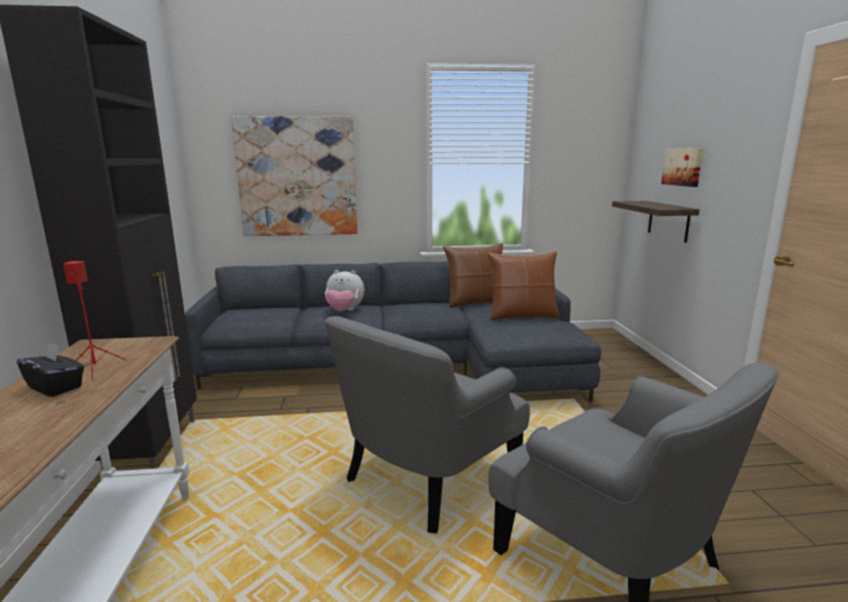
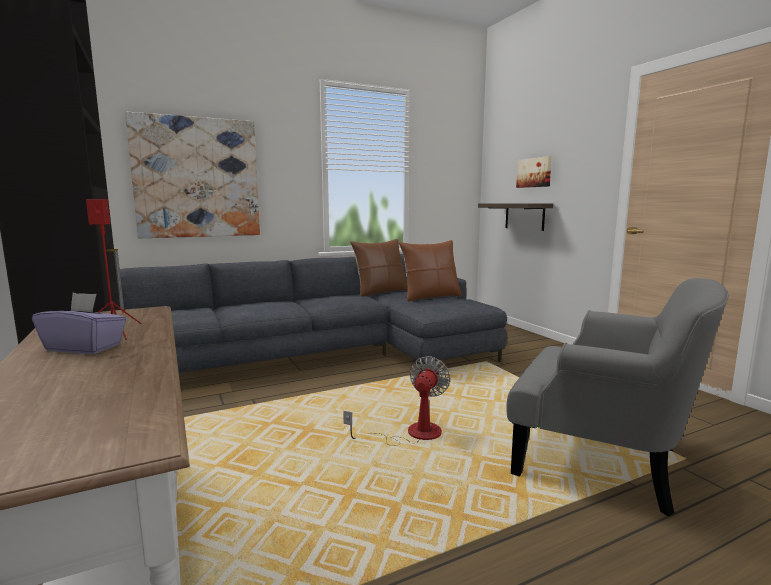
camera: 20 degrees left, 5 degrees down
black tissue box [17,343,84,397] -> purple tissue box [32,293,127,354]
grey armchair [324,316,530,534] -> fan [343,356,450,446]
plush toy [325,270,364,311] -> none

